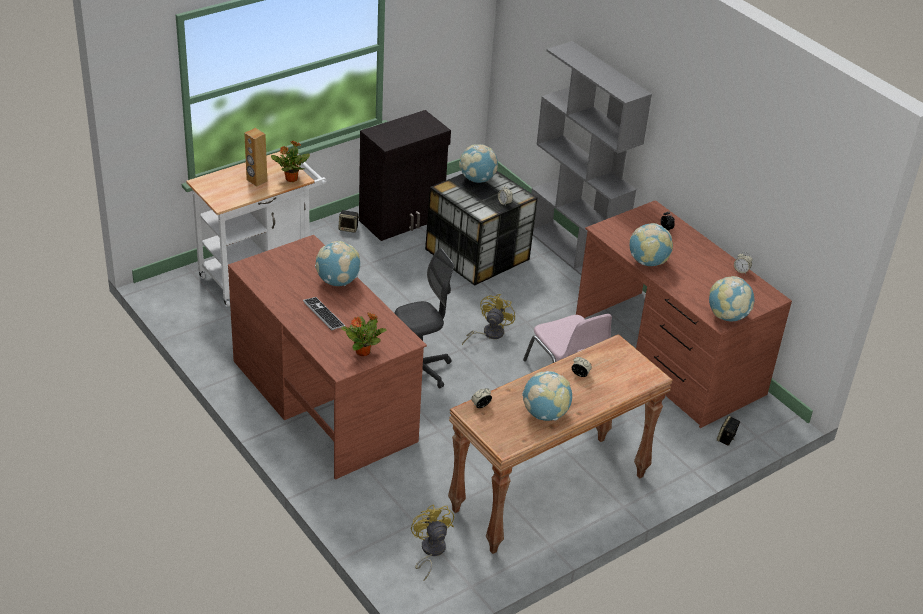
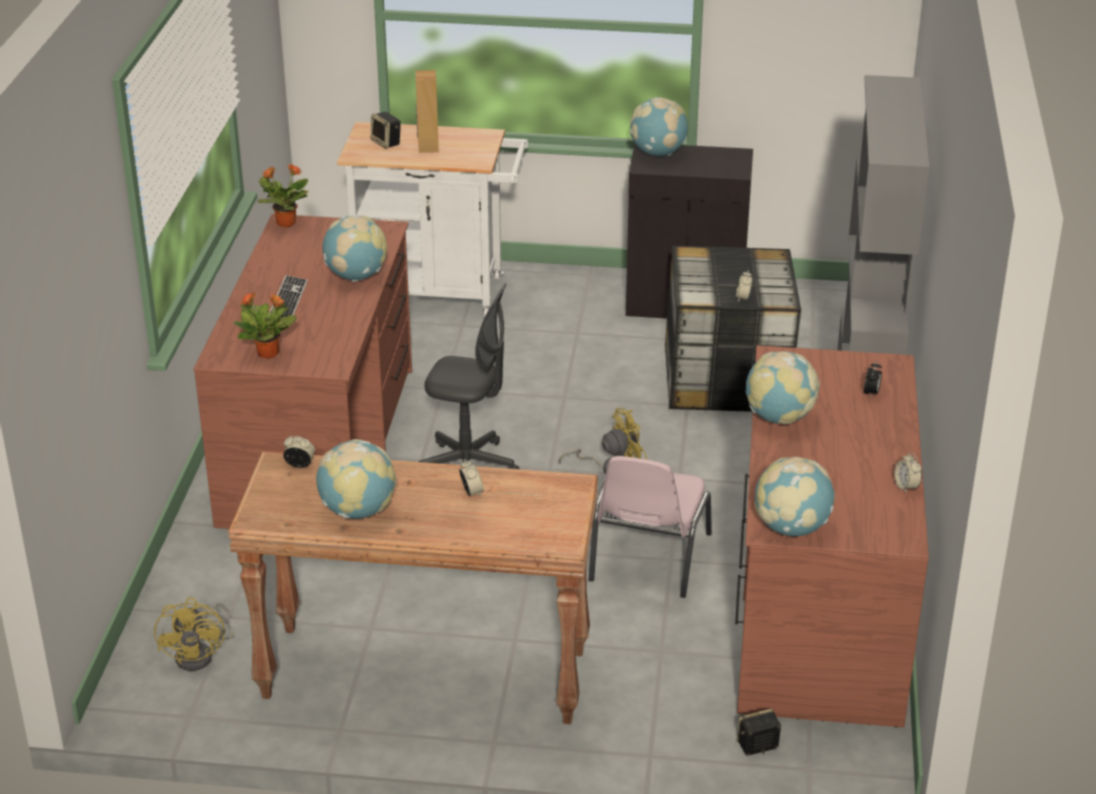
camera: 45 degrees right, 5 degrees down
potted plant [271,140,310,182] -> potted plant moved to [258,164,308,227]
speaker [339,210,360,233] -> speaker moved to [371,112,401,149]
yellow fan [411,504,454,581] -> yellow fan turned 150 degrees clockwise [154,597,234,671]
globe [459,144,498,183] -> globe moved to [630,97,688,156]

